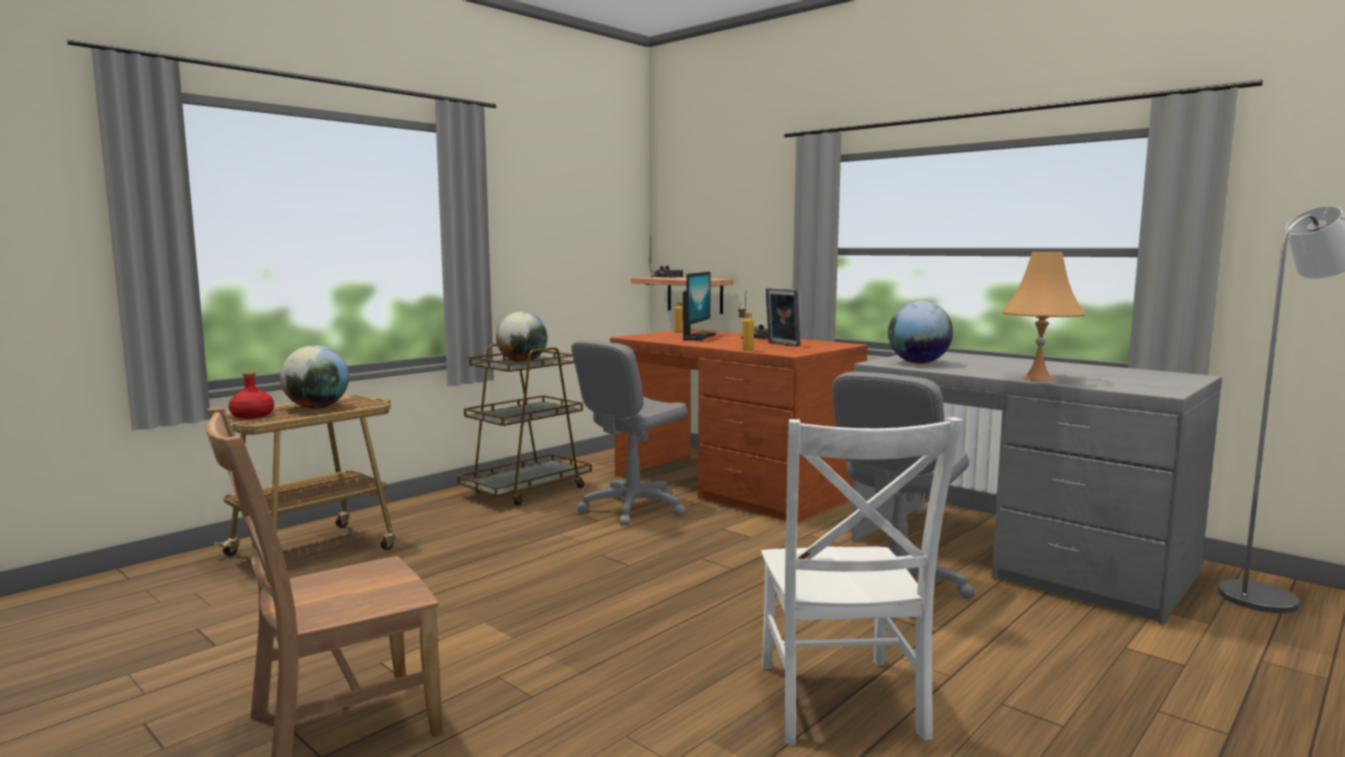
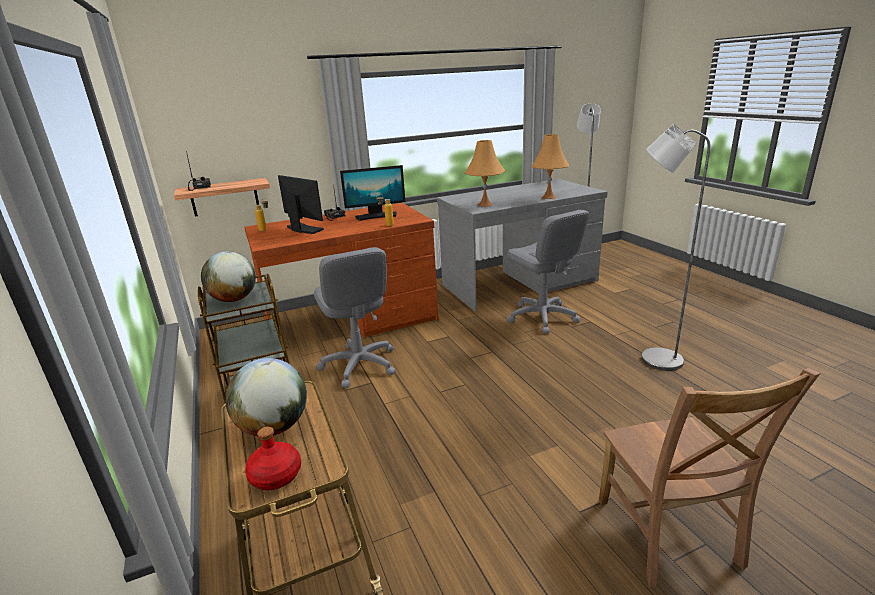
camera: 65 degrees left, 15 degrees up
white chair [761,417,963,745] -> grey floor lamp [641,124,710,371]
picture frame [766,288,800,347] -> monitor [340,165,406,221]
globe [888,301,953,364] -> orange table lamp [465,140,505,207]

